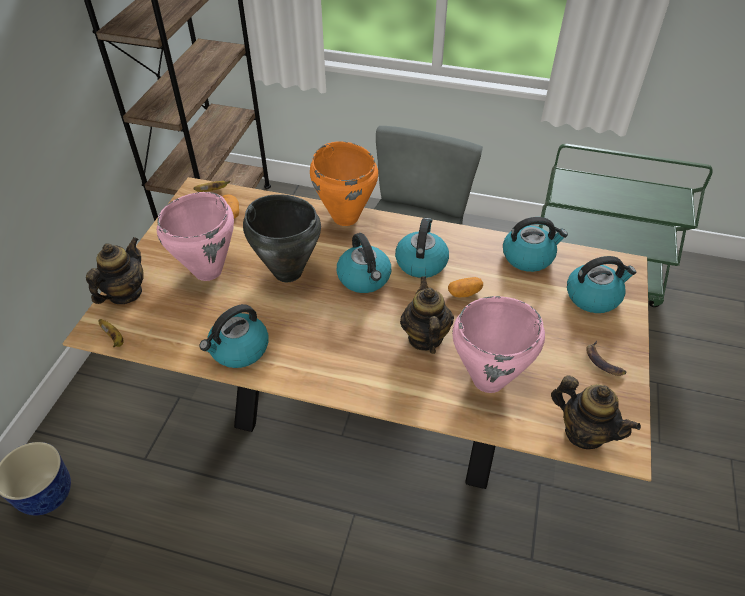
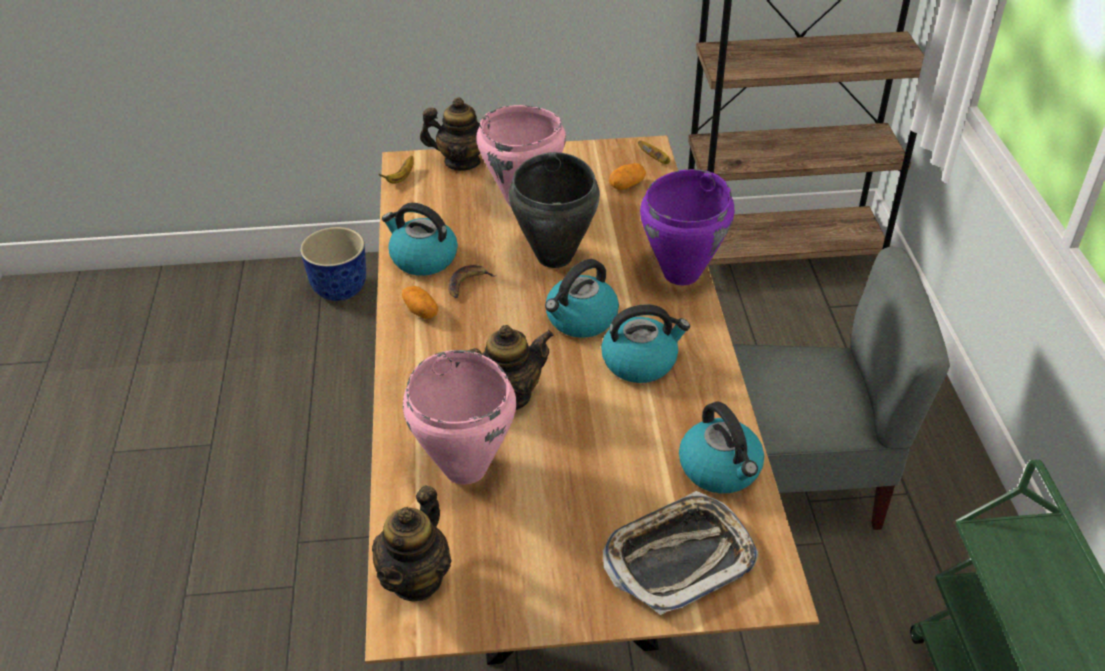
camera: 70 degrees right, 5 degrees down
orange cooking pot [310,141,378,226] -> purple cooking pot [640,169,734,285]
potato [448,277,483,297] -> potato moved to [402,286,438,319]
kettle [567,256,636,313] -> tray [603,491,758,615]
banana [586,341,627,376] -> banana moved to [448,265,497,298]

